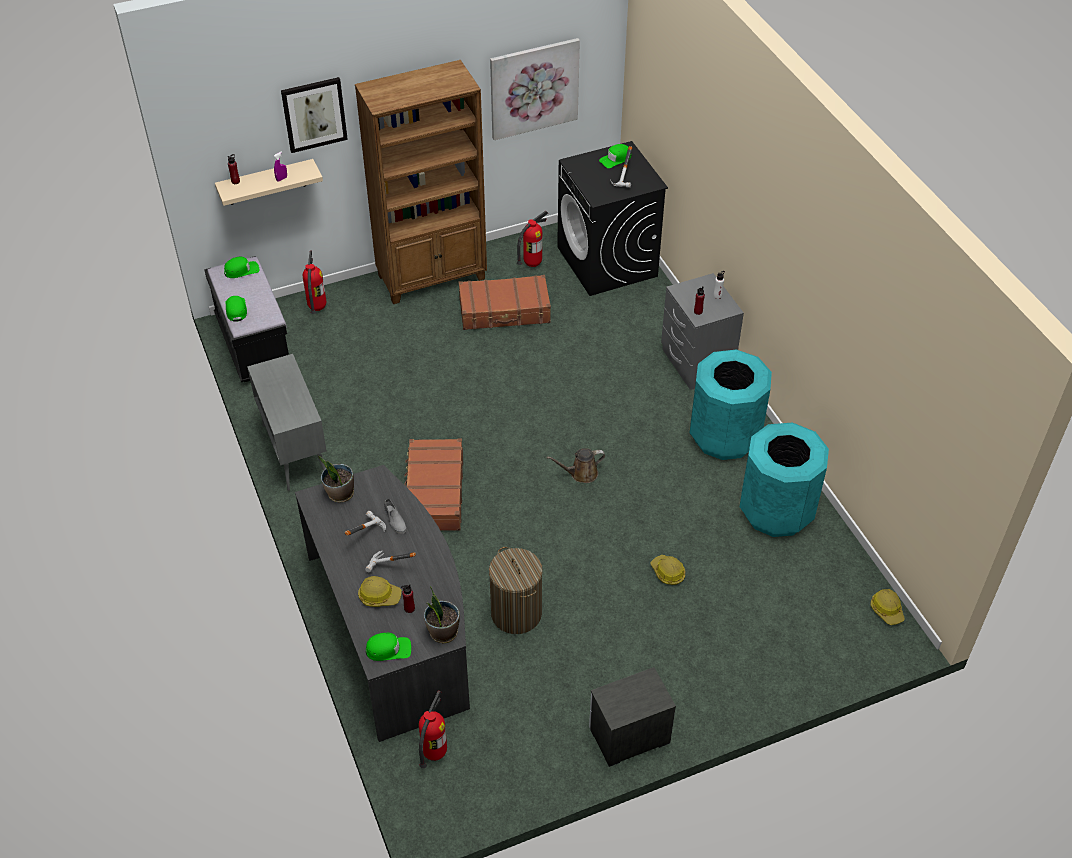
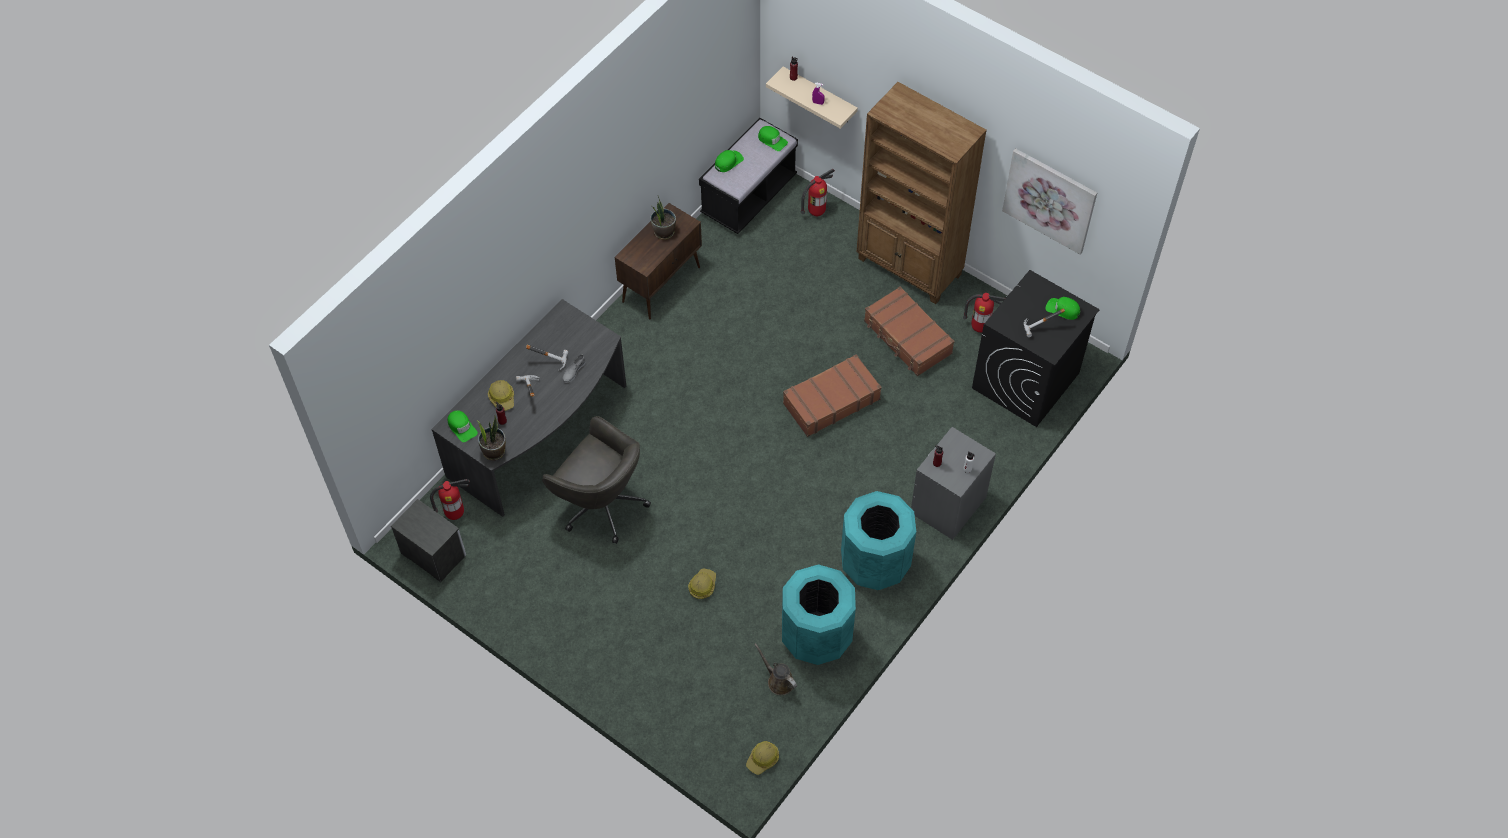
camera: 60 degrees right, 10 degrees up
grey cabinet [247,354,327,491] -> brown cabinet [615,203,702,319]
picture [281,77,348,153] -> none
potted plant [318,455,354,503] -> potted plant moved to [651,196,676,240]
brown suitcase [405,439,463,531] -> brown suitcase moved to [783,354,882,437]
laundry basket [489,547,543,634] -> grey office chair [542,416,651,544]
brown watering can [547,448,605,483] -> brown watering can moved to [754,643,797,695]
nightstand [589,667,676,767] -> nightstand moved to [391,499,466,582]

